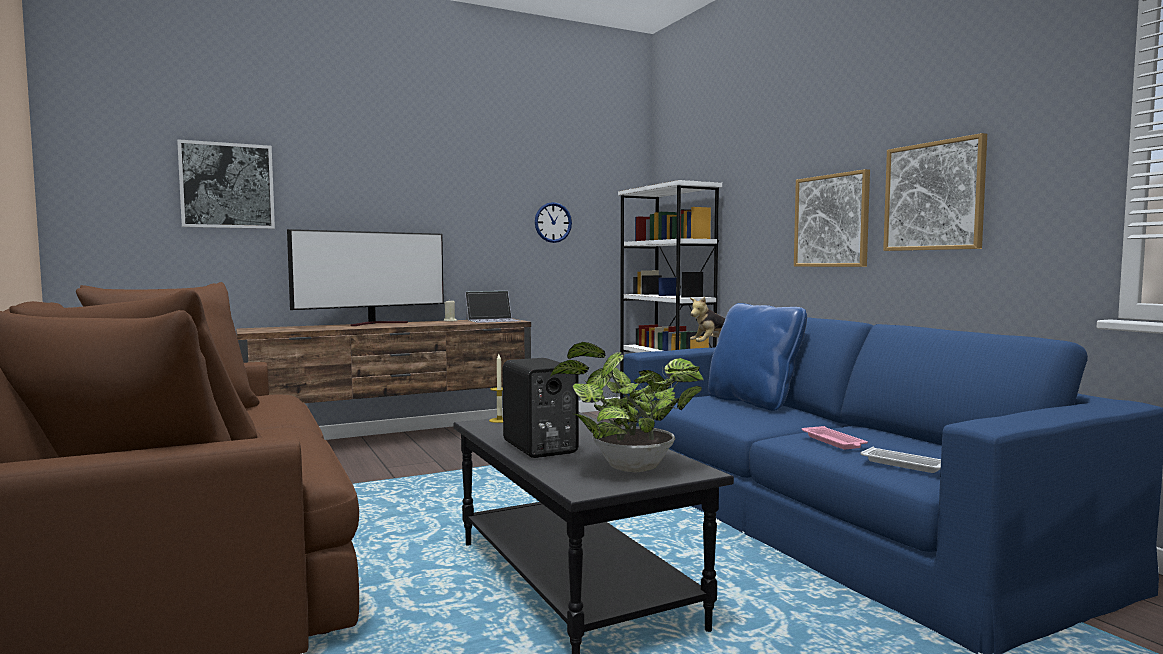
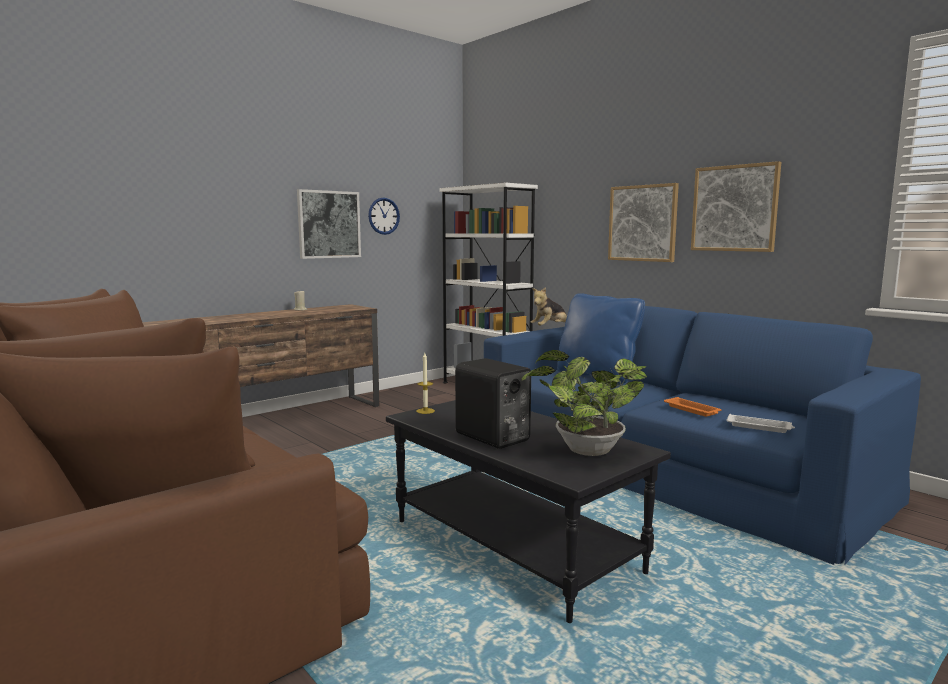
camera: 15 degrees left, 5 degrees up
picture [177,139,275,229] -> picture moved to [297,189,361,259]
television [287,229,444,326] -> none
laptop [465,291,520,323] -> none
pink tray [802,426,868,449] -> orange tray [664,397,722,417]

